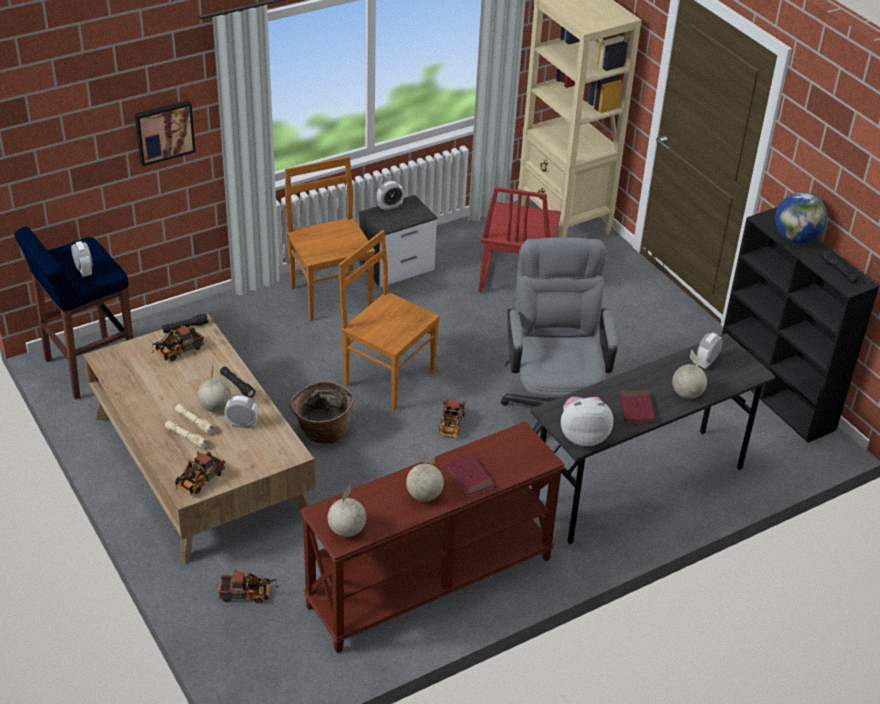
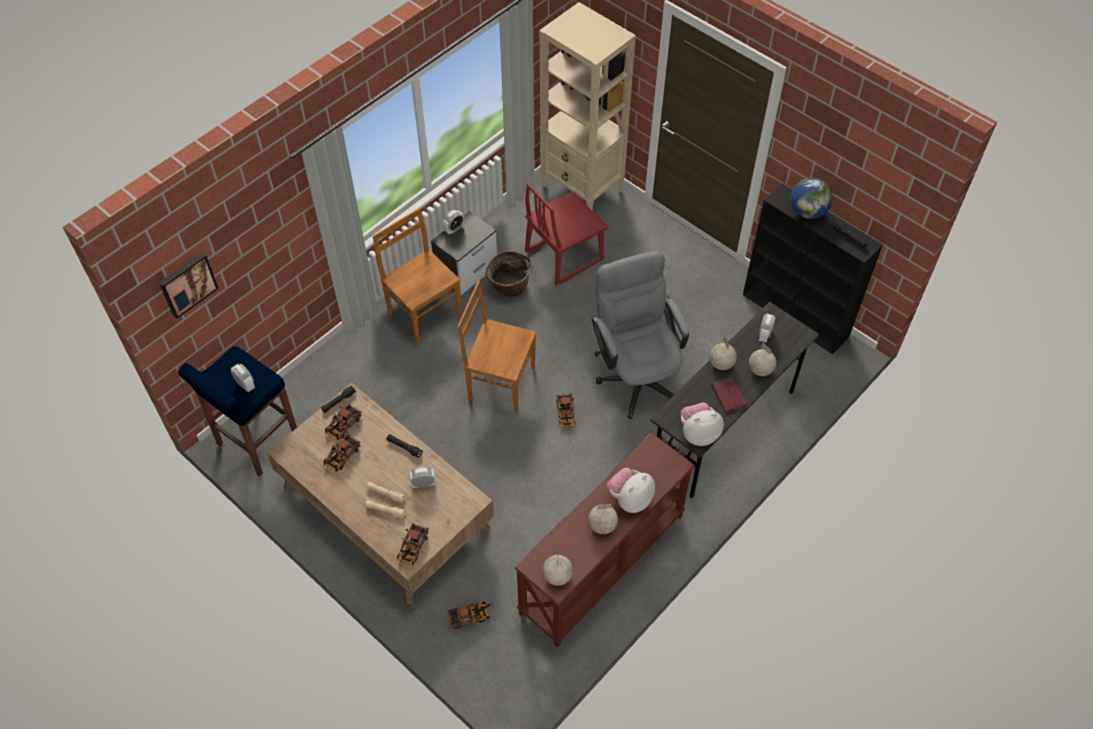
camera: 15 degrees left, 15 degrees up
picture [135,100,196,166] -> picture moved to [159,252,219,319]
globe [197,365,231,412] -> globe moved to [710,335,737,370]
basket [290,382,355,444] -> basket moved to [485,251,532,297]
red book [445,455,496,498] -> plush toy [607,468,655,513]
red chair [478,187,561,292] -> red chair turned 60 degrees clockwise [525,183,608,285]
none -> toy truck [324,434,361,472]

